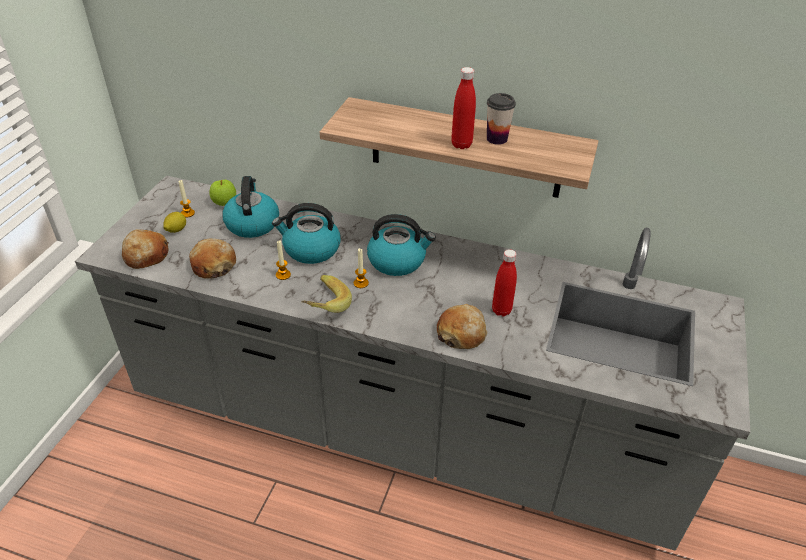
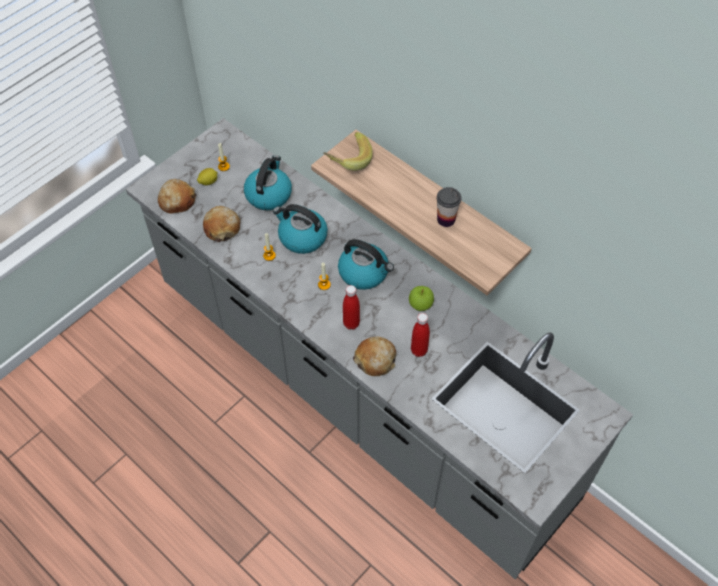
camera: 25 degrees right, 15 degrees up
apple [210,180,236,206] -> apple moved to [409,286,434,311]
banana [302,275,352,313] -> banana moved to [323,132,373,171]
red bottle [451,67,476,149] -> red bottle moved to [343,285,360,329]

